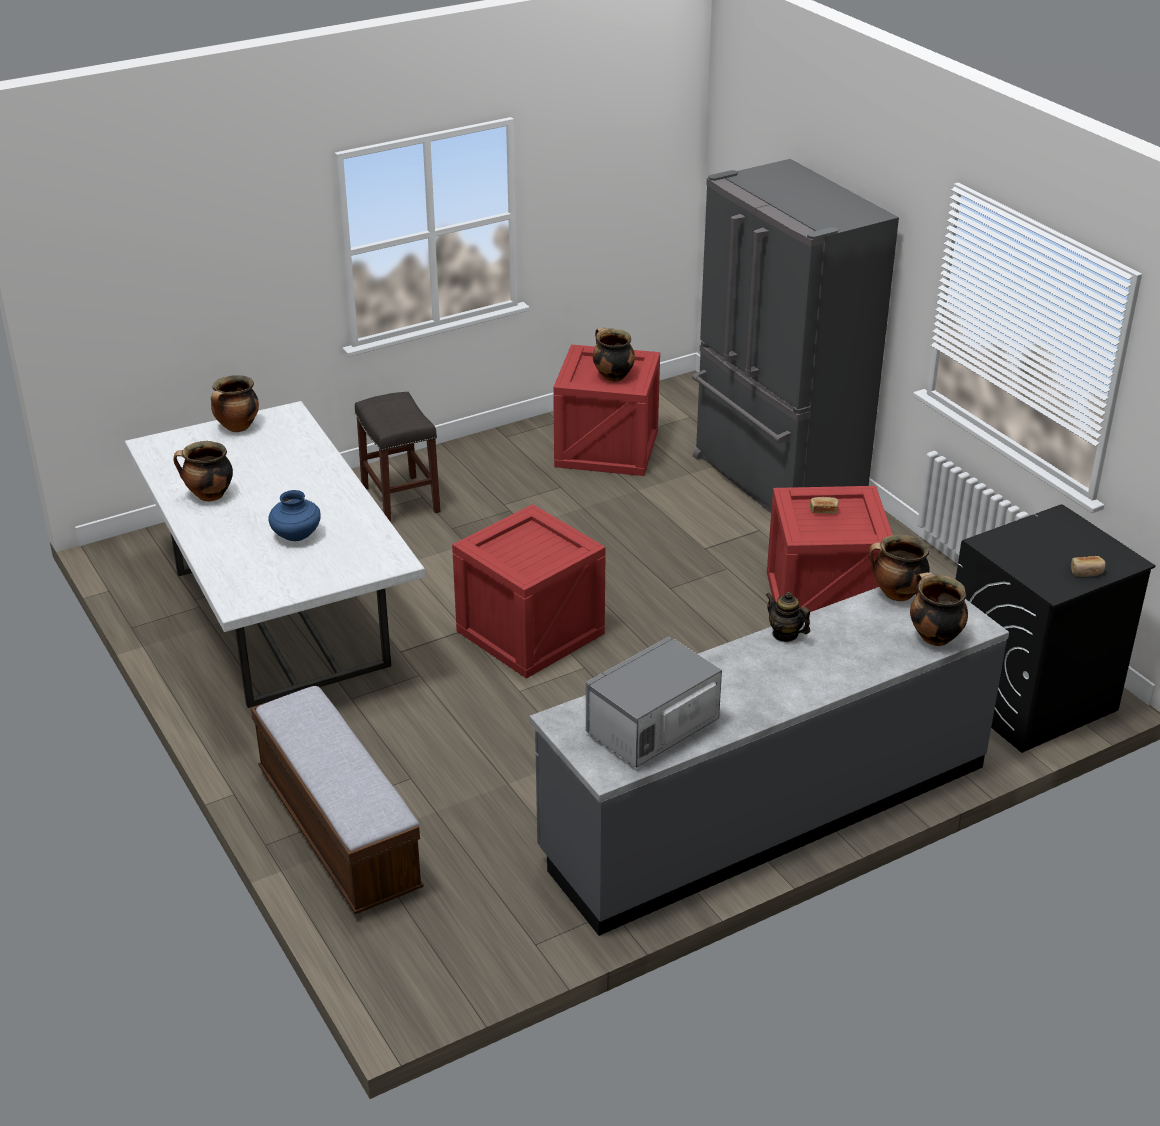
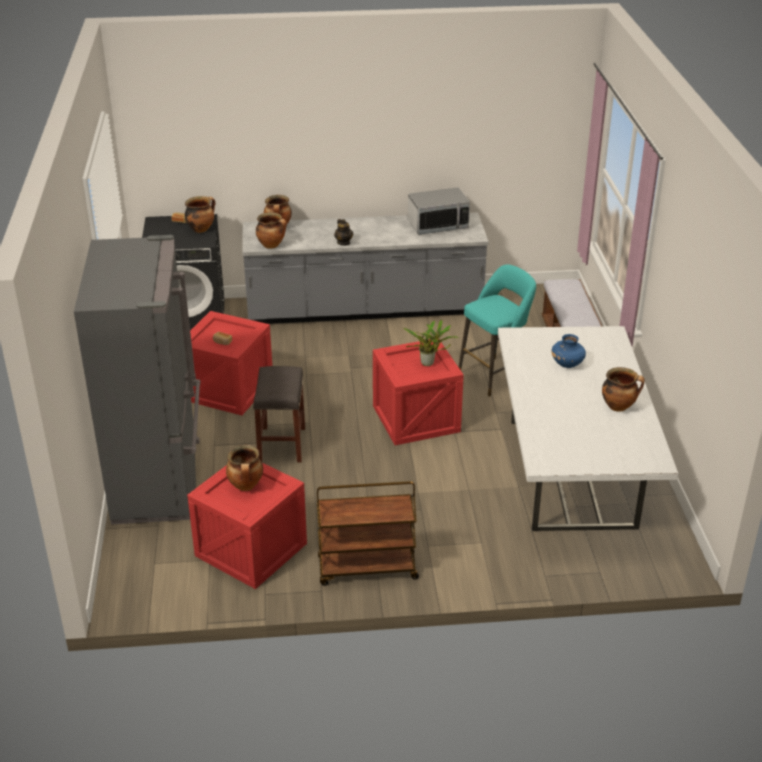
camera: 155 degrees left, 0 degrees up
cooking pot [211,375,259,432] -> cooking pot moved to [185,196,215,233]
grey stool [355,392,441,522] -> grey stool moved to [253,366,305,462]
none -> brown cart [317,481,419,586]
none -> potted plant [403,320,459,366]
none -> turquoise stool [459,265,536,396]

